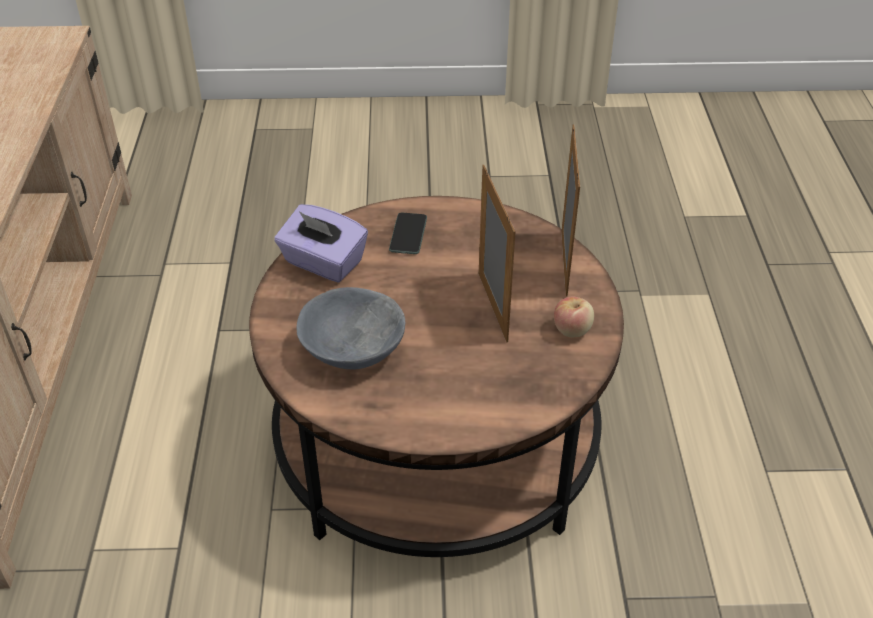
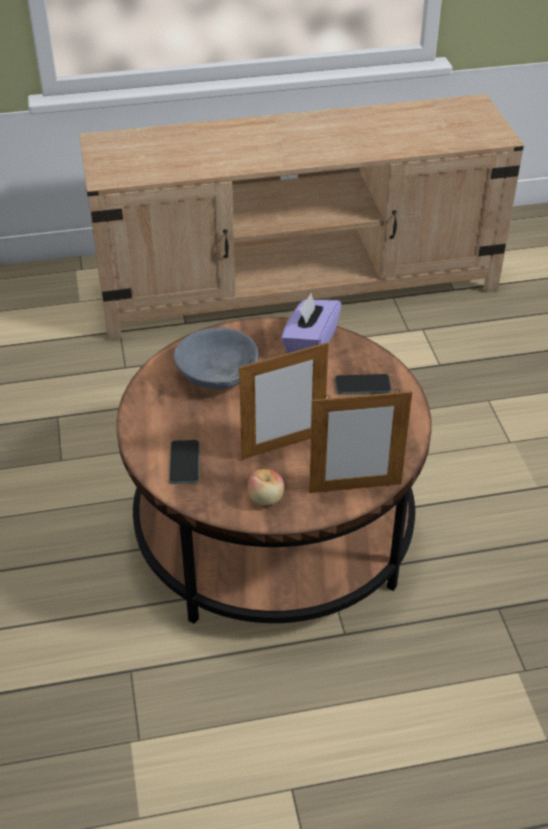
camera: 80 degrees right, 0 degrees up
none -> phone [169,440,199,484]

